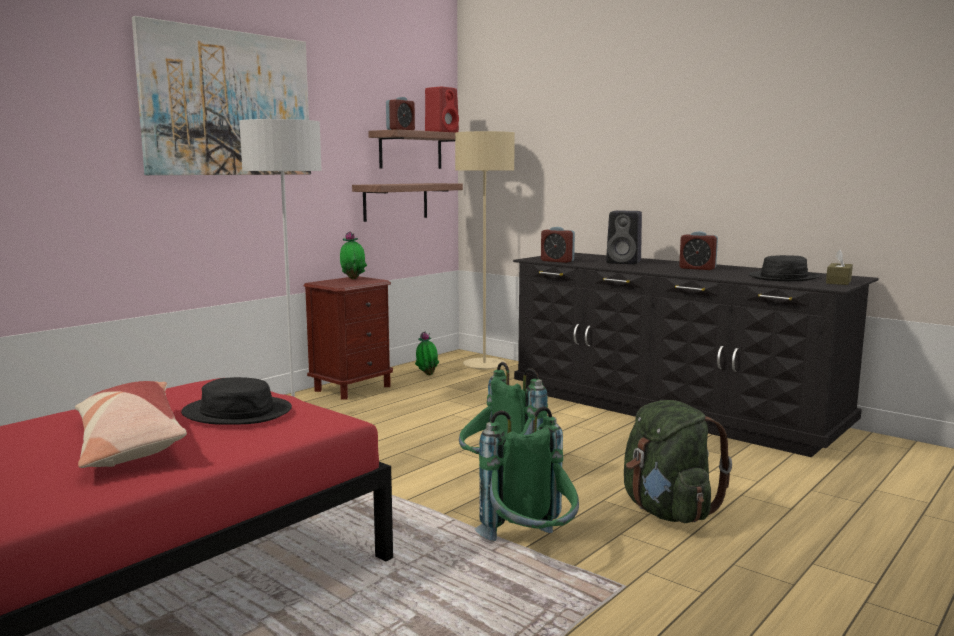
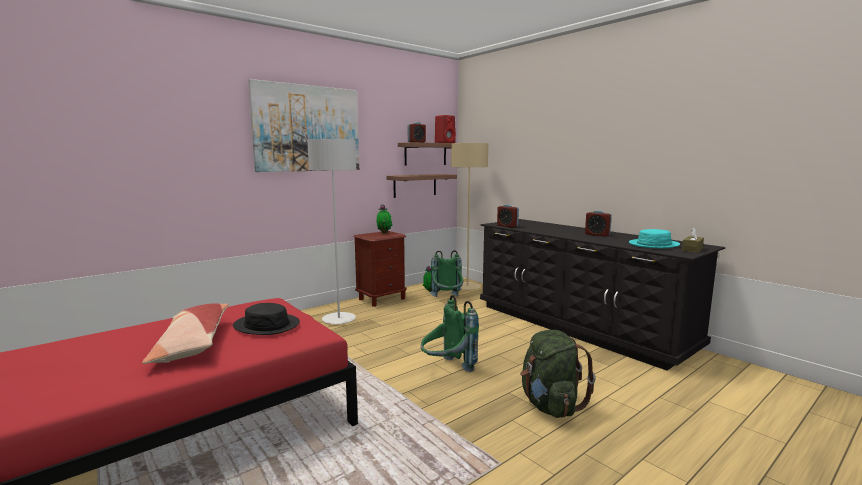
camera: 10 degrees right, 0 degrees up
green backpack [475,407,579,541] -> green backpack moved to [430,250,464,297]
black speaker [606,210,642,264] -> none
black hat [749,255,820,281] -> turquoise hat [629,229,680,248]

